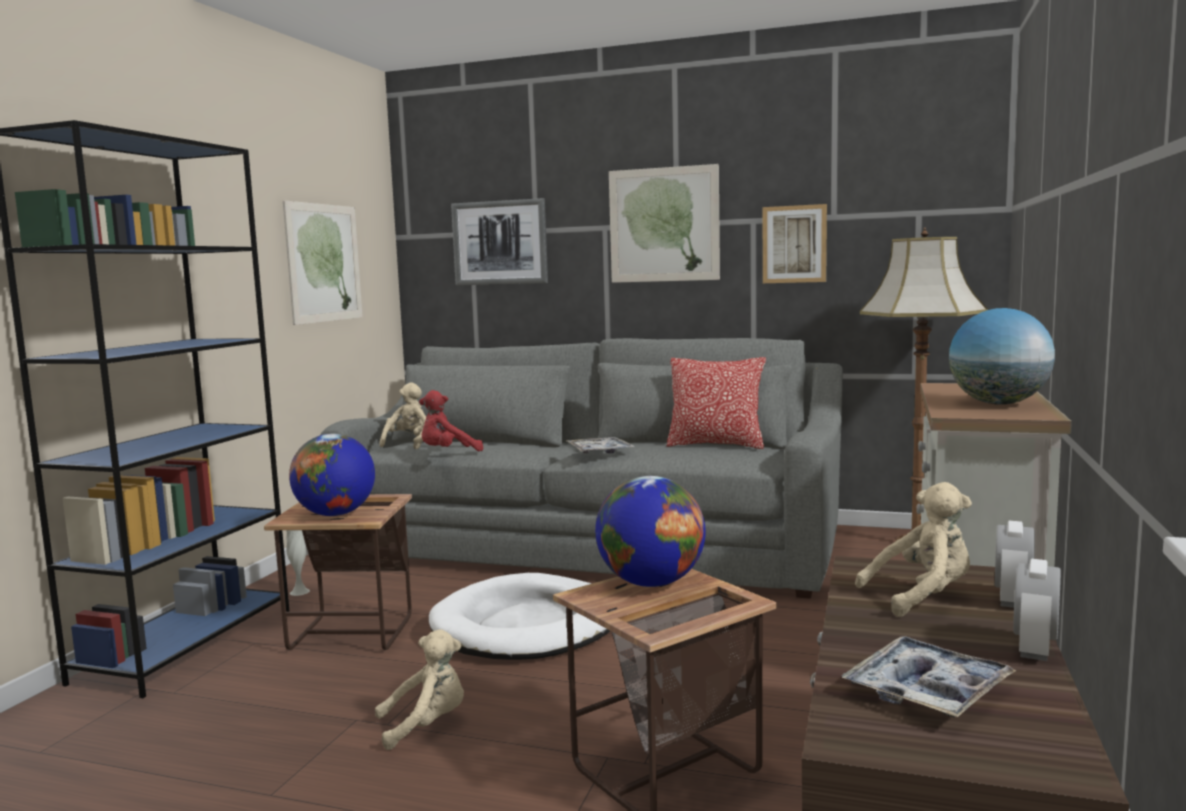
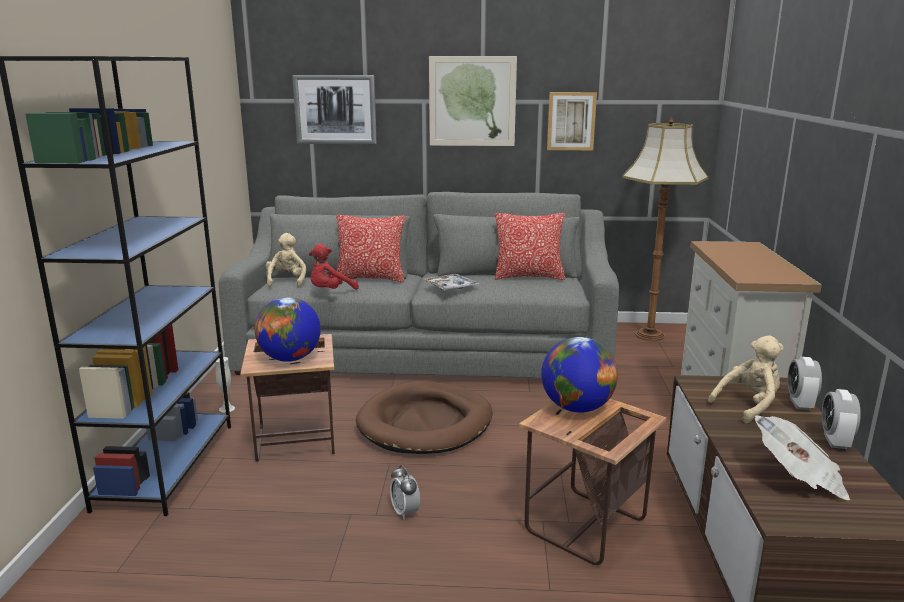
camera: 15 degrees left, 10 degrees up
picture [283,201,363,325] -> none
beige plush toy [375,629,464,750] -> alarm clock [390,465,420,520]
white dog bed [429,573,610,660] -> brown dog bed [356,381,492,454]
tray [841,636,1016,717] -> newspaper [755,415,850,500]
globe [949,308,1055,405] -> none
none -> pillow [337,215,406,282]

